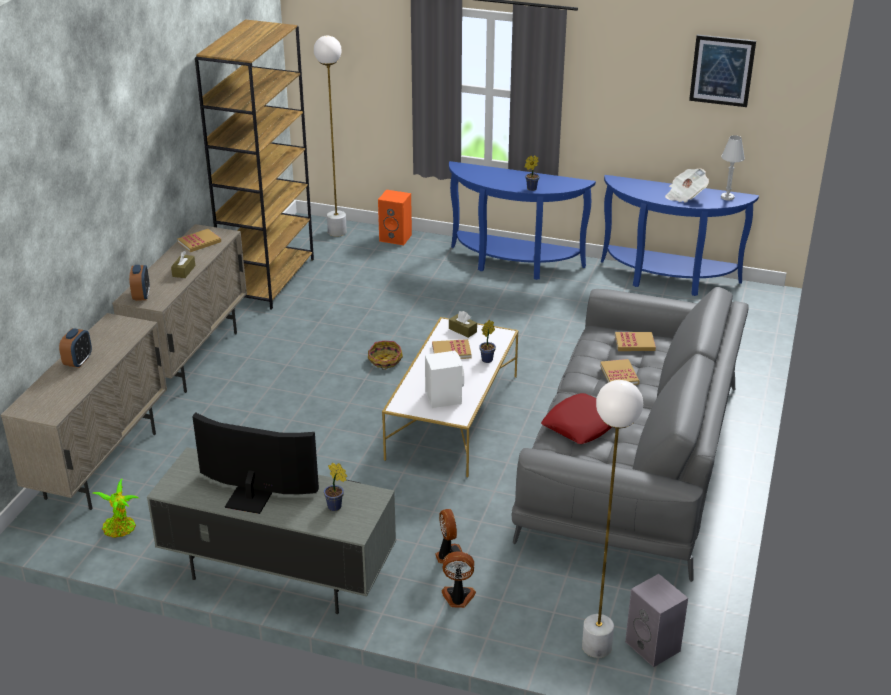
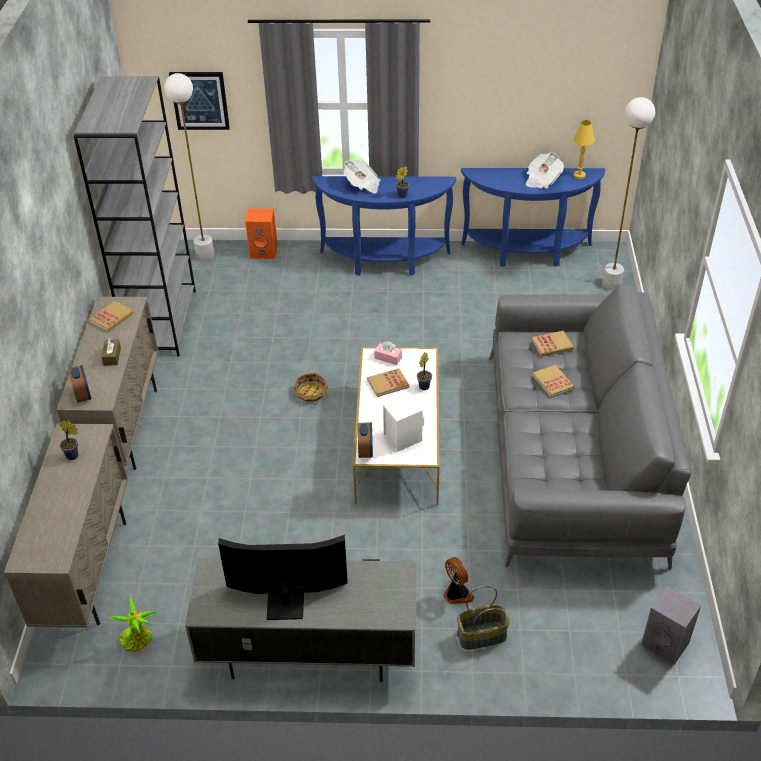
camera: 15 degrees left, 10 degrees up
alarm clock [59,328,92,368] -> alarm clock moved to [358,422,373,458]
brown bookcase [195,19,314,310] -> grey bookcase [74,76,196,357]
potted plant [324,463,347,511] -> potted plant moved to [59,421,78,460]
fan [442,551,476,608] -> basket [457,586,510,650]
brown tissue box [449,311,477,338] -> pink tissue box [374,341,402,365]
red pillow [541,393,612,444] -> none
white floor lamp [582,380,643,658] -> white floor lamp moved to [602,97,655,290]
picture [689,35,756,107] -> picture moved to [169,72,230,130]
white table lamp [721,135,745,201] -> yellow table lamp [573,120,595,179]
none -> newspaper [344,160,381,193]

